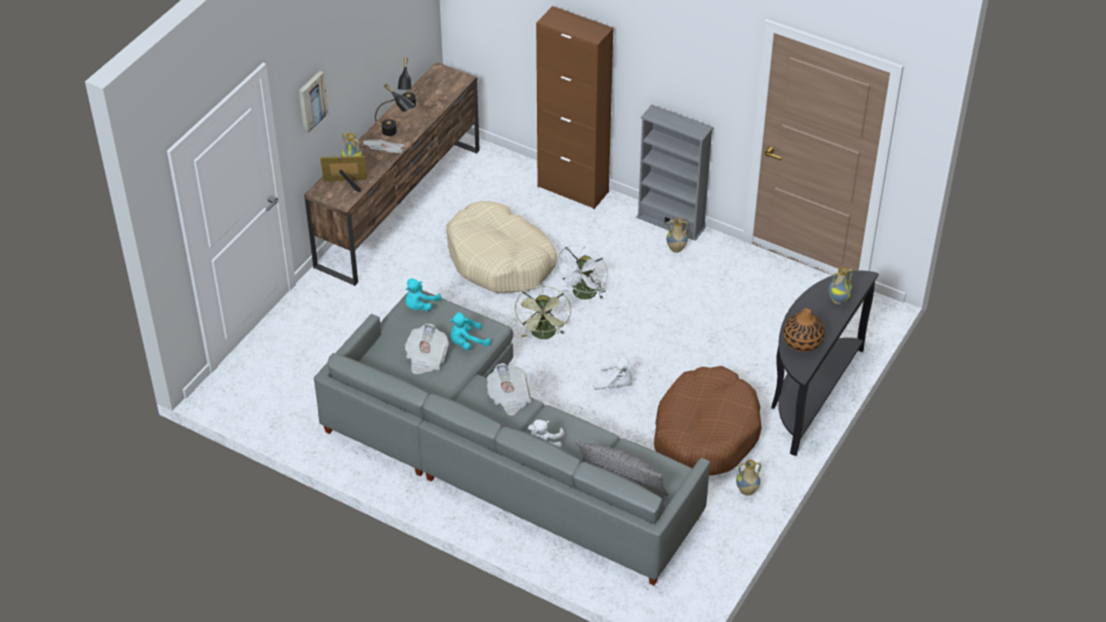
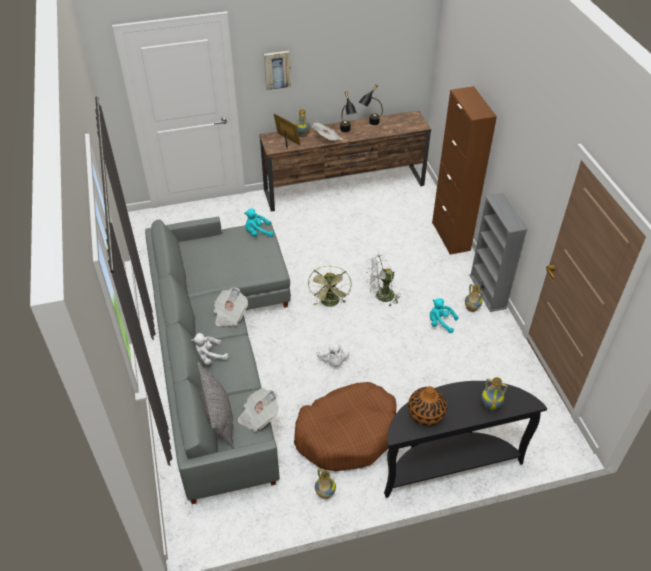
camera: 45 degrees right, 0 degrees up
newspaper [405,324,449,374] -> newspaper moved to [238,388,279,432]
beige dog bed [446,201,557,293] -> none
turquoise plush toy [450,312,491,350] -> turquoise plush toy moved to [430,298,458,333]
green fan [515,286,571,339] -> green fan turned 45 degrees counterclockwise [308,266,352,307]

